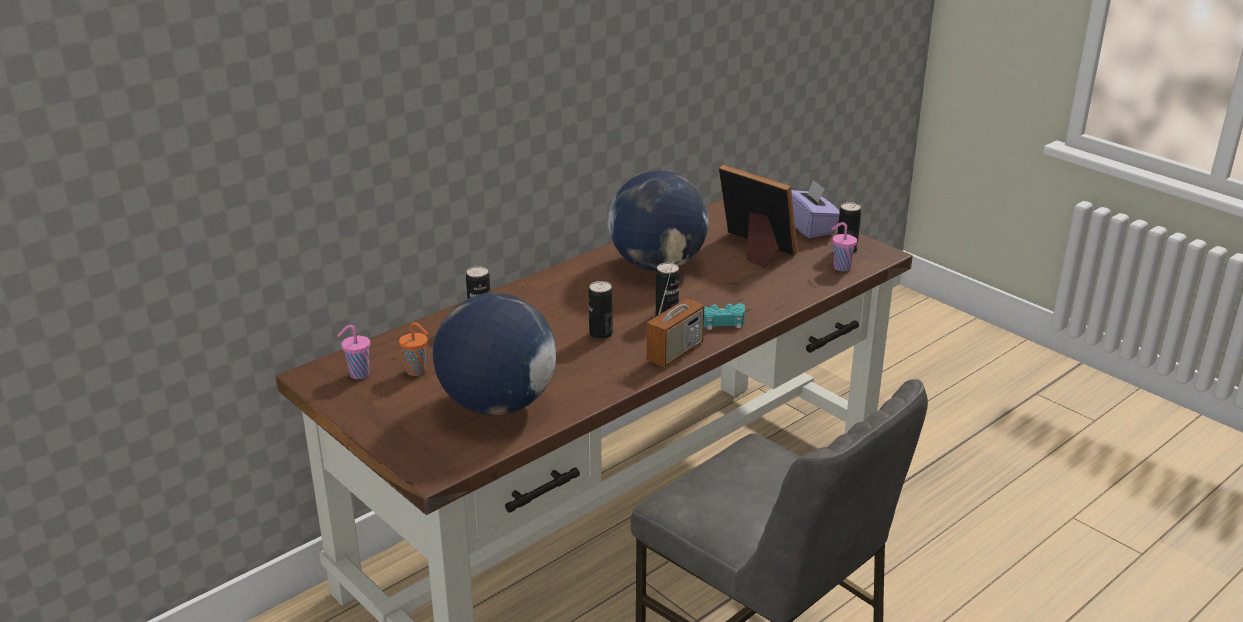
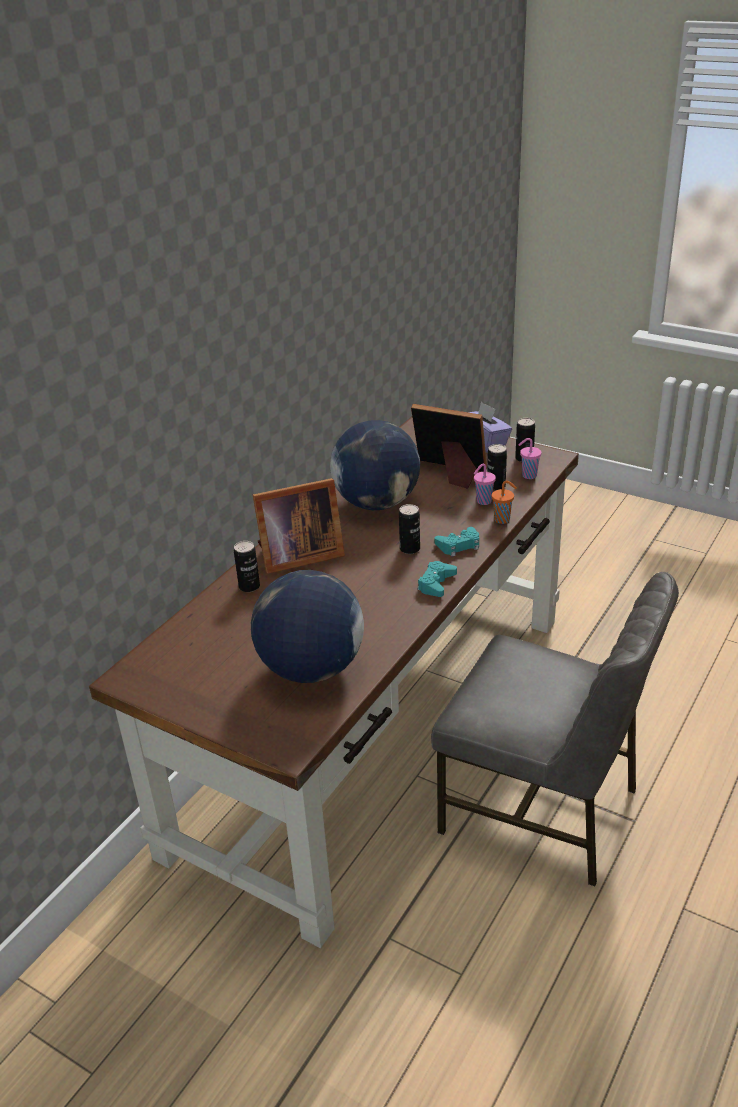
camera: 15 degrees left, 5 degrees up
pink cup [337,325,370,379] -> pink cup moved to [474,464,496,505]
orange cup [399,322,428,376] -> orange cup moved to [492,481,517,524]
can [589,281,613,339] -> can moved to [487,444,507,490]
radio [646,261,704,367] -> turquoise game controller [417,561,457,597]
none -> picture frame [253,478,345,574]

